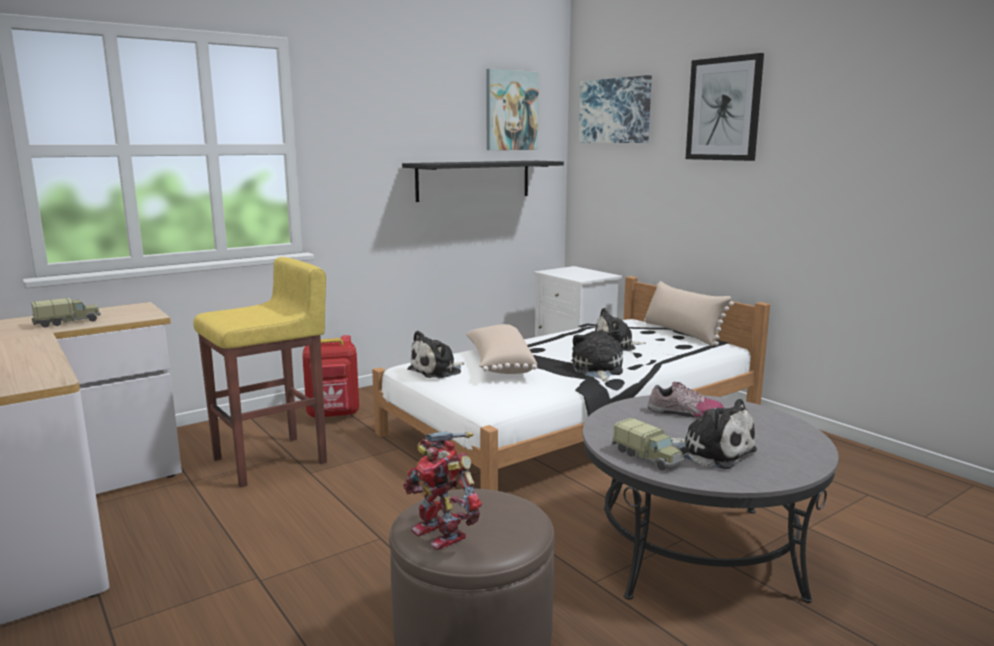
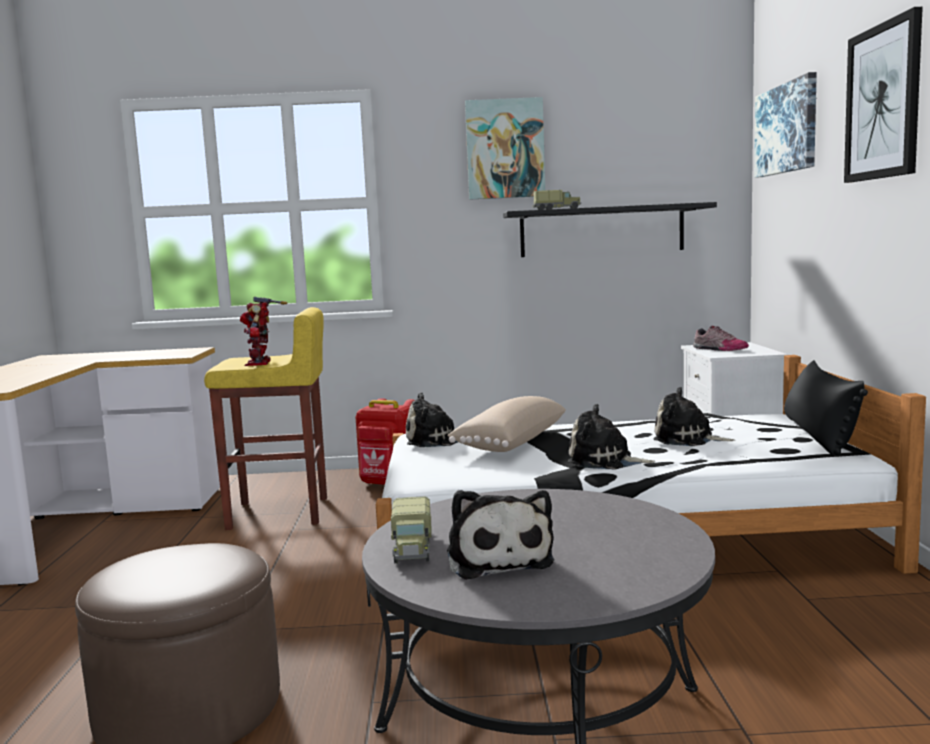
camera: 35 degrees right, 5 degrees down
toy truck [31,298,101,328] -> toy truck moved to [533,190,581,210]
toy robot [403,432,482,550] -> toy robot moved to [240,297,287,366]
picture [486,69,539,150] -> picture moved to [465,97,545,200]
plush toy [572,330,623,382] -> plush toy turned 105 degrees counterclockwise [568,404,655,470]
beige pillow [644,281,734,346] -> black pillow [784,360,868,455]
shoe [647,382,724,418] -> shoe moved to [693,326,749,351]

